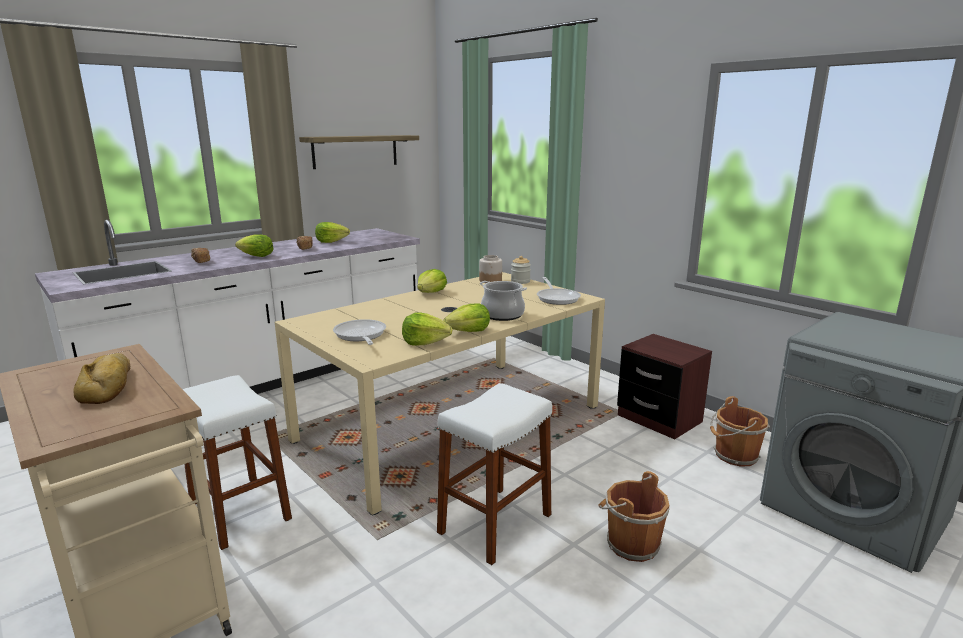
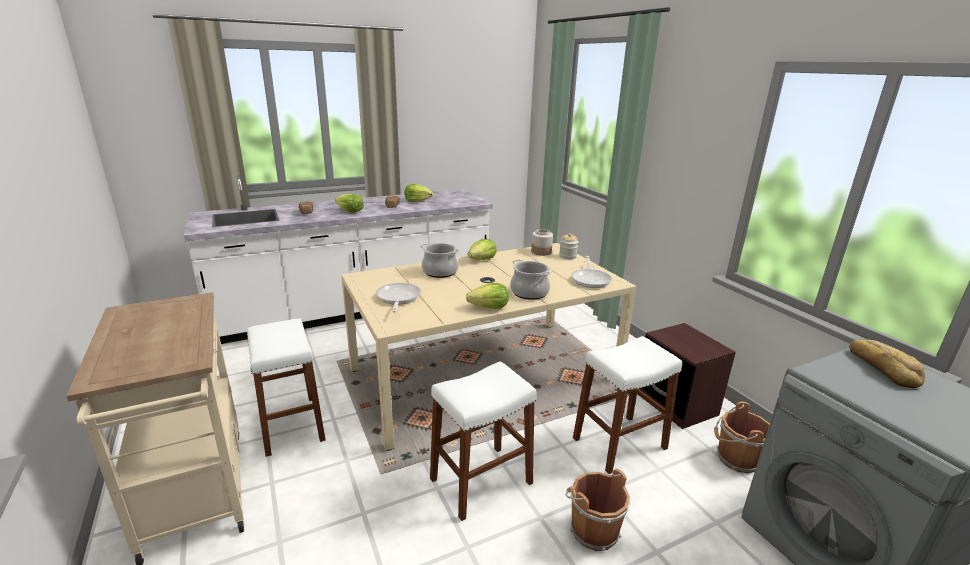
camera: 15 degrees right, 5 degrees up
bread [73,353,130,404] -> bread moved to [849,339,925,388]
shelf [299,135,419,169] -> none
lettuce [402,312,452,346] -> none
none -> cooking pot [420,243,460,278]
none -> white stool [573,336,682,474]

